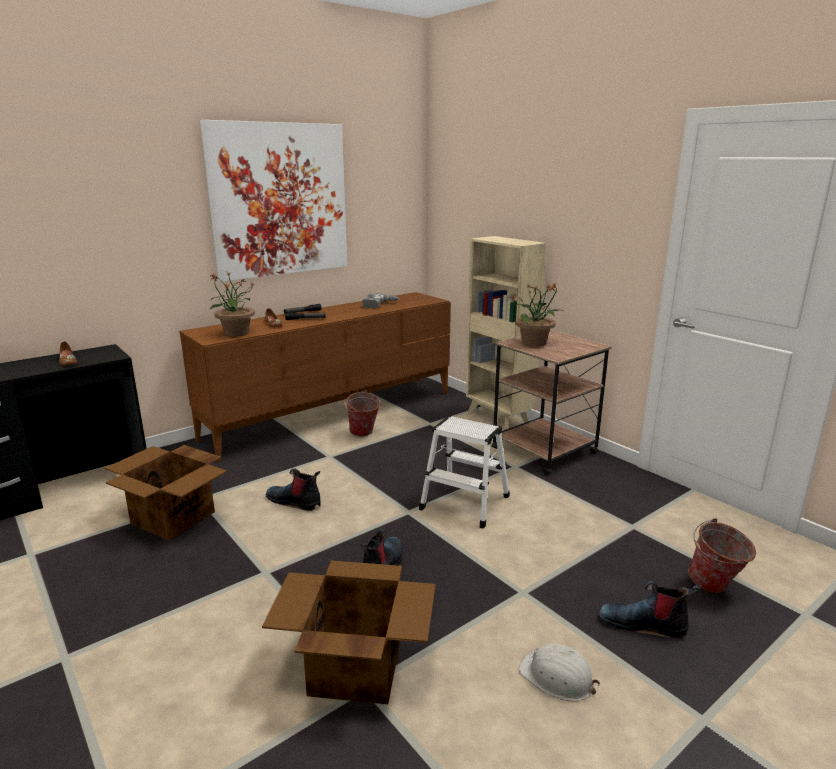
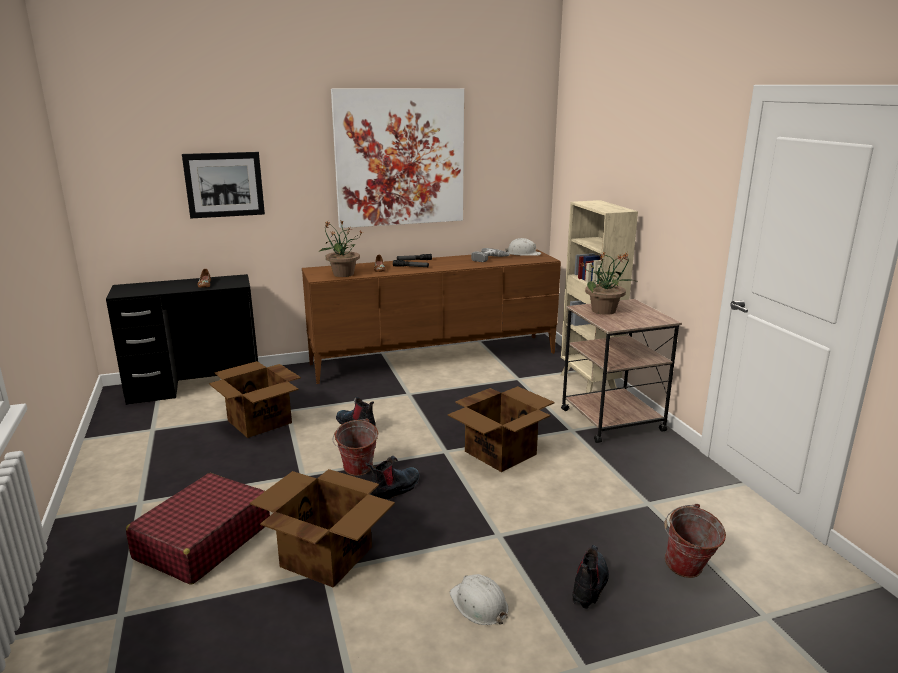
camera: 20 degrees right, 0 degrees up
bucket [344,390,381,437] -> bucket moved to [332,418,378,476]
white step ladder [419,415,510,529] -> cardboard box [448,386,555,472]
boot [599,581,700,638] -> boot turned 75 degrees clockwise [572,545,609,609]
none -> red suitcase [126,473,270,585]
none -> picture [182,152,265,218]
none -> white hard hat [505,238,541,256]

